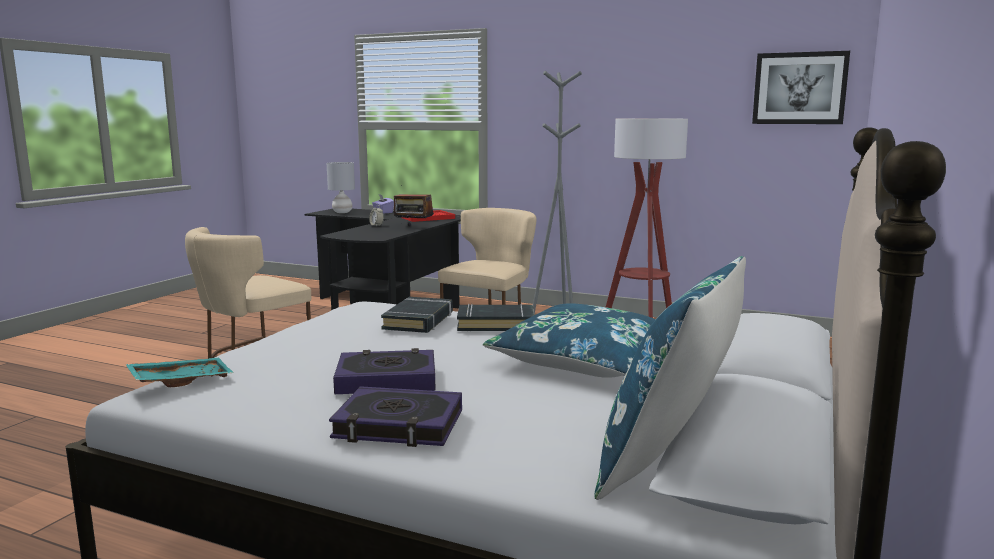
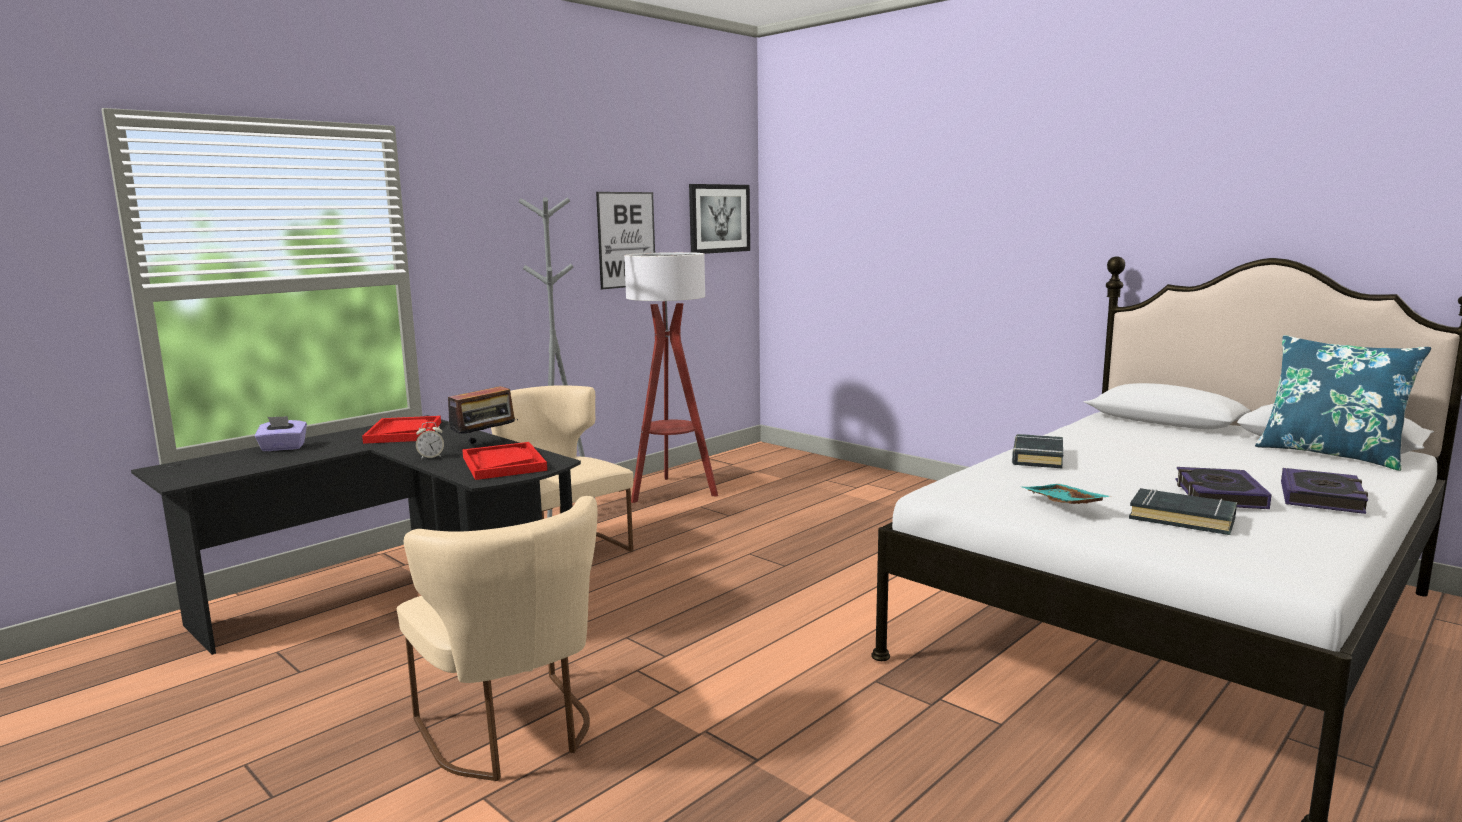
camera: 70 degrees left, 0 degrees up
turquoise tray [126,358,234,387] -> turquoise tray moved to [1023,484,1111,504]
grey table lamp [327,162,355,213] -> none
black book [381,297,453,333] -> black book moved to [1129,488,1237,535]
blue pillow [483,303,656,378] -> none
none -> red tray [462,442,547,480]
none -> picture [596,192,655,289]

